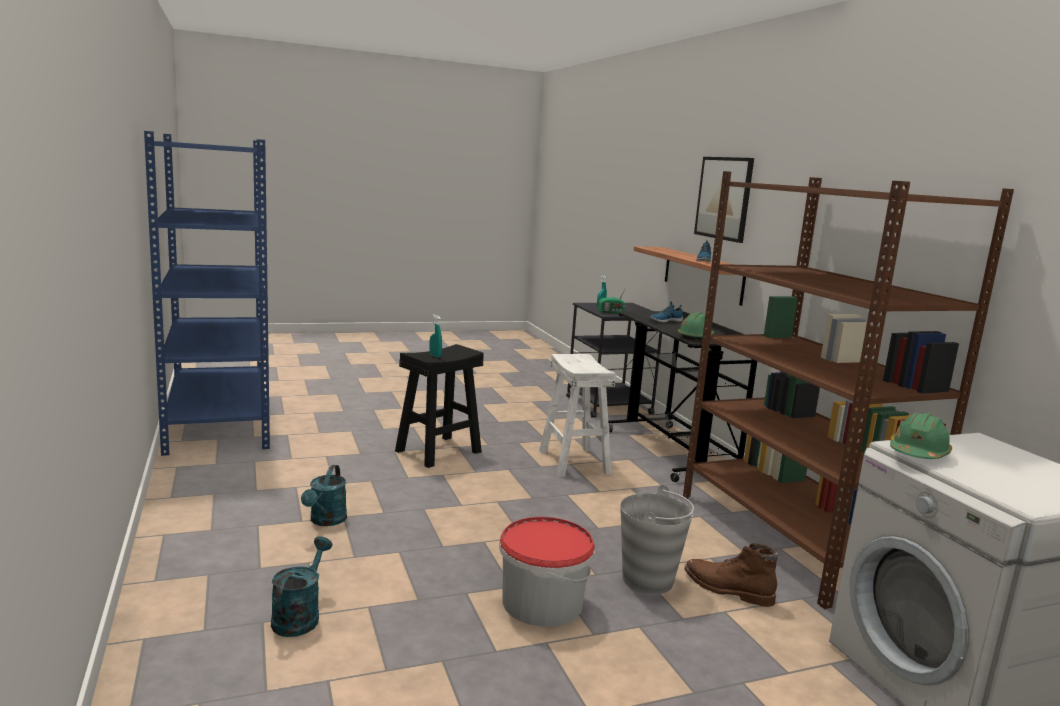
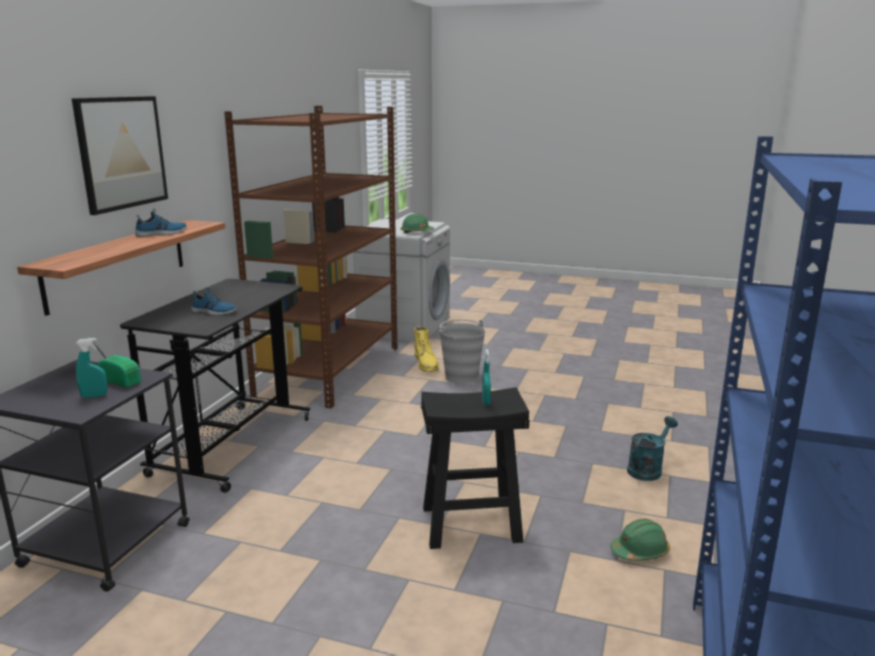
camera: 140 degrees left, 5 degrees up
turquoise watering can [271,537,332,637] -> none
bucket [499,517,595,627] -> none
white stool [539,354,616,477] -> none
green hard hat [678,312,714,340] -> green hard hat moved to [610,519,670,561]
brown boot [684,543,778,607] -> yellow boot [414,326,439,372]

